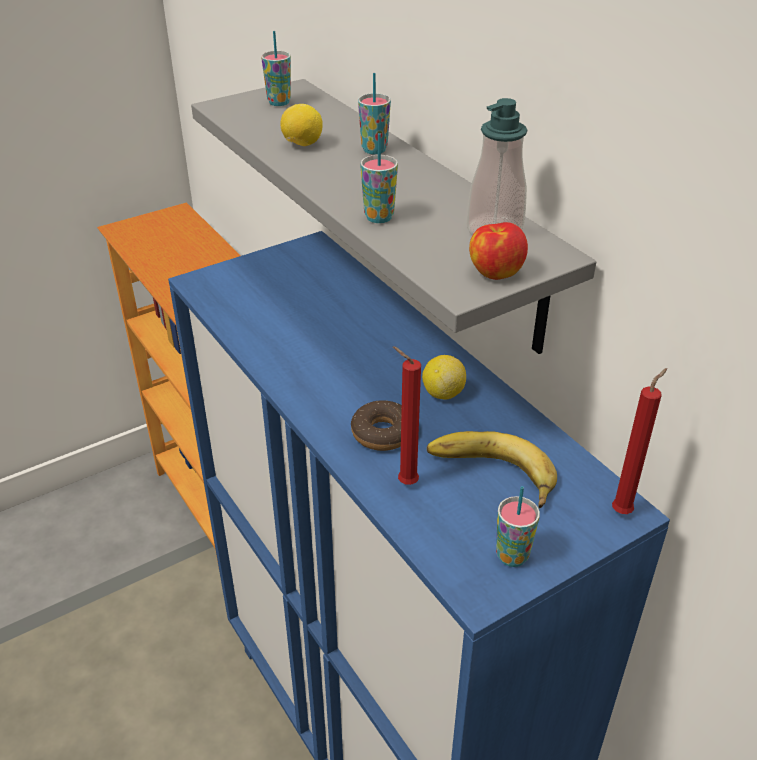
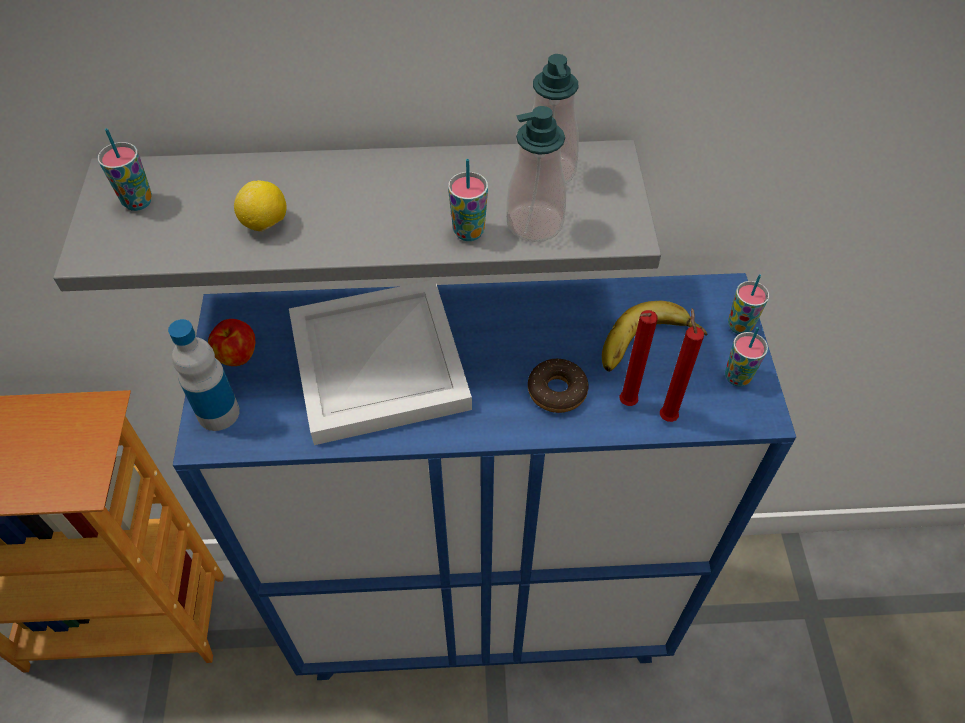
camera: 60 degrees left, 15 degrees up
cup [358,73,391,154] -> cup moved to [728,274,769,334]
lemon [422,355,466,400] -> none
apple [469,222,528,280] -> apple moved to [208,319,255,366]
red candle [612,368,667,514] -> red candle moved to [660,308,704,422]
none -> bottle [168,319,240,431]
none -> white tray [289,280,472,445]
none -> soap dispenser [506,106,566,242]

